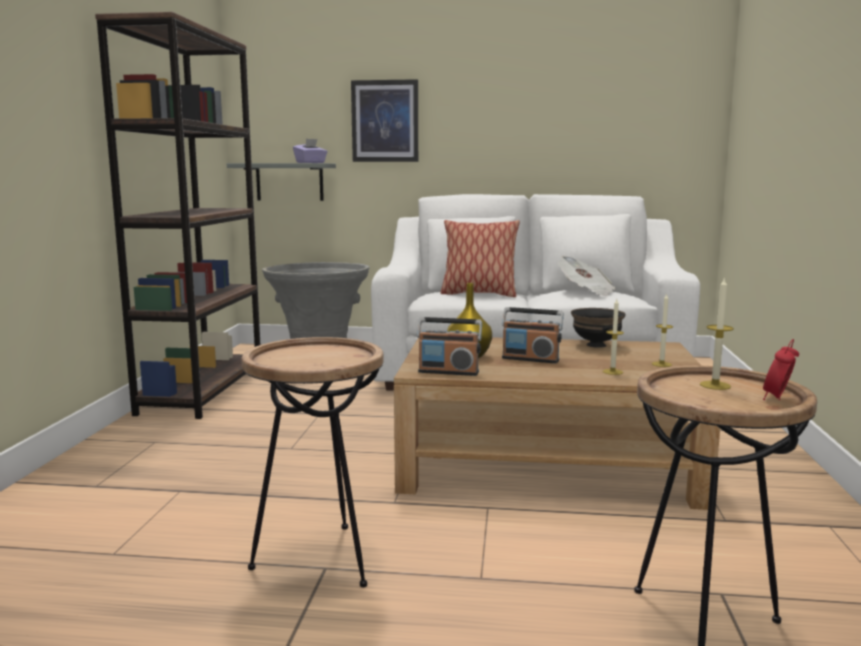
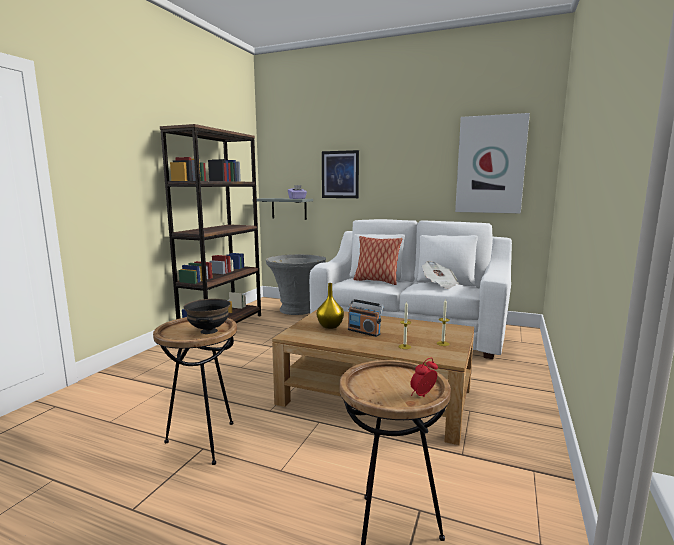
camera: 15 degrees right, 0 degrees up
radio [417,317,482,376] -> none
black bowl [571,308,626,348] -> black bowl moved to [184,299,231,334]
candle [700,278,734,390] -> none
none -> picture [455,113,530,213]

